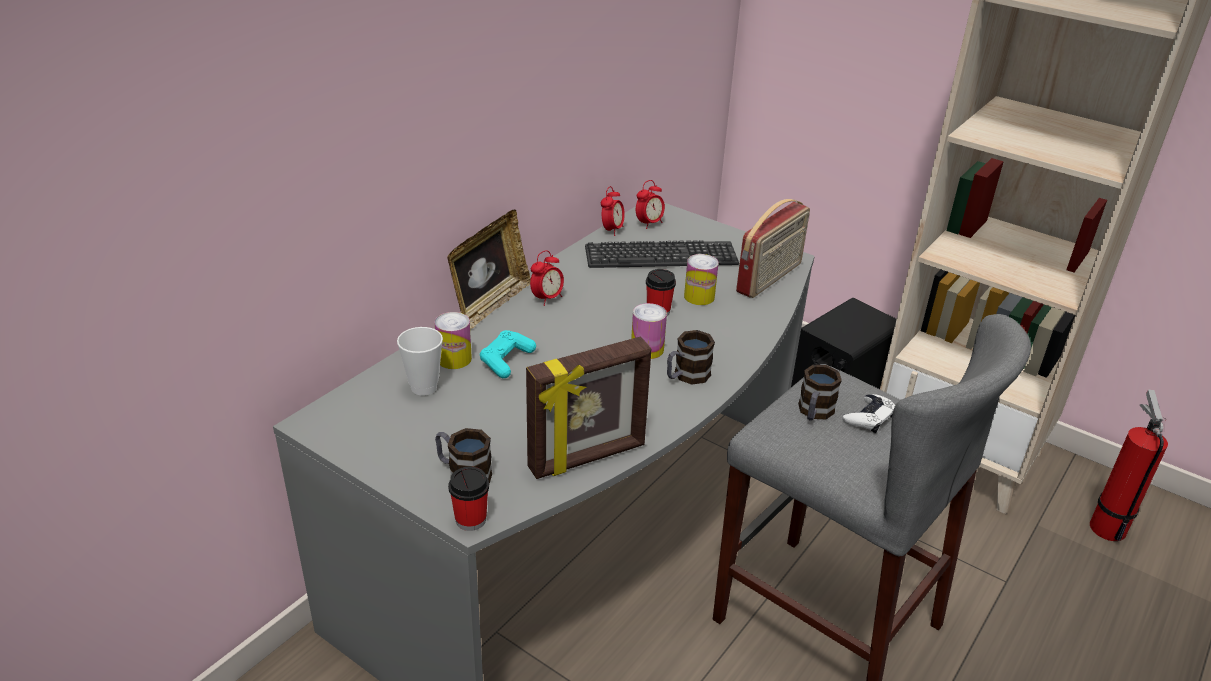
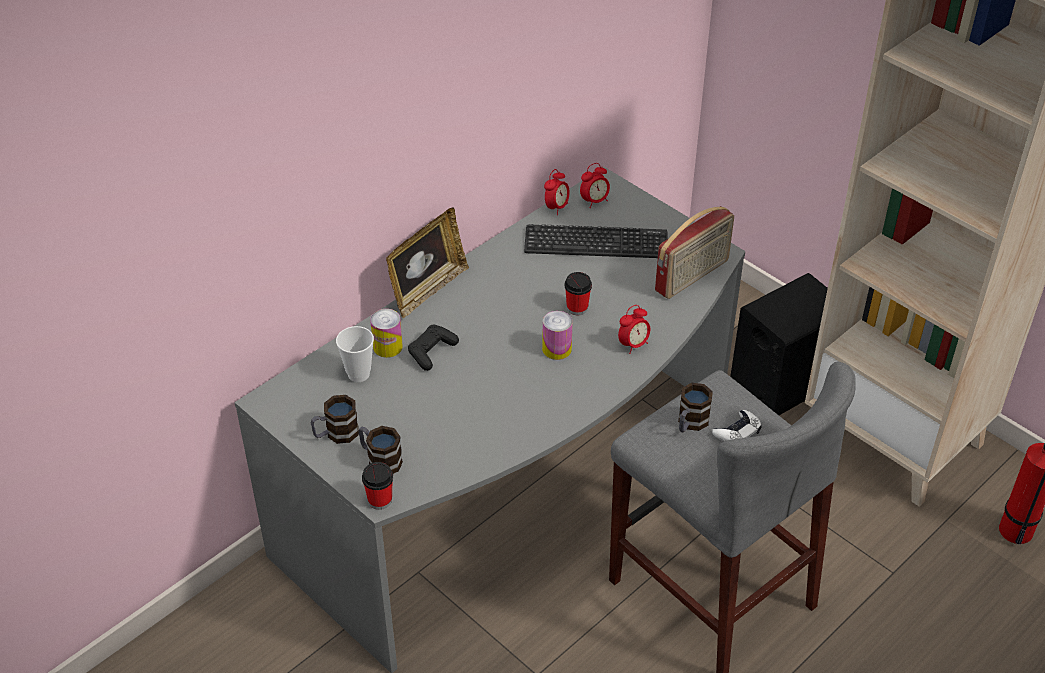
camera: 10 degrees right, 10 degrees up
turquoise game controller [480,330,536,378] -> black game controller [408,325,459,371]
picture frame [526,337,651,479] -> none
alarm clock [530,250,564,306] -> alarm clock moved to [618,305,650,354]
mug [667,330,715,385] -> mug moved to [311,395,359,444]
can [684,254,719,305] -> none

